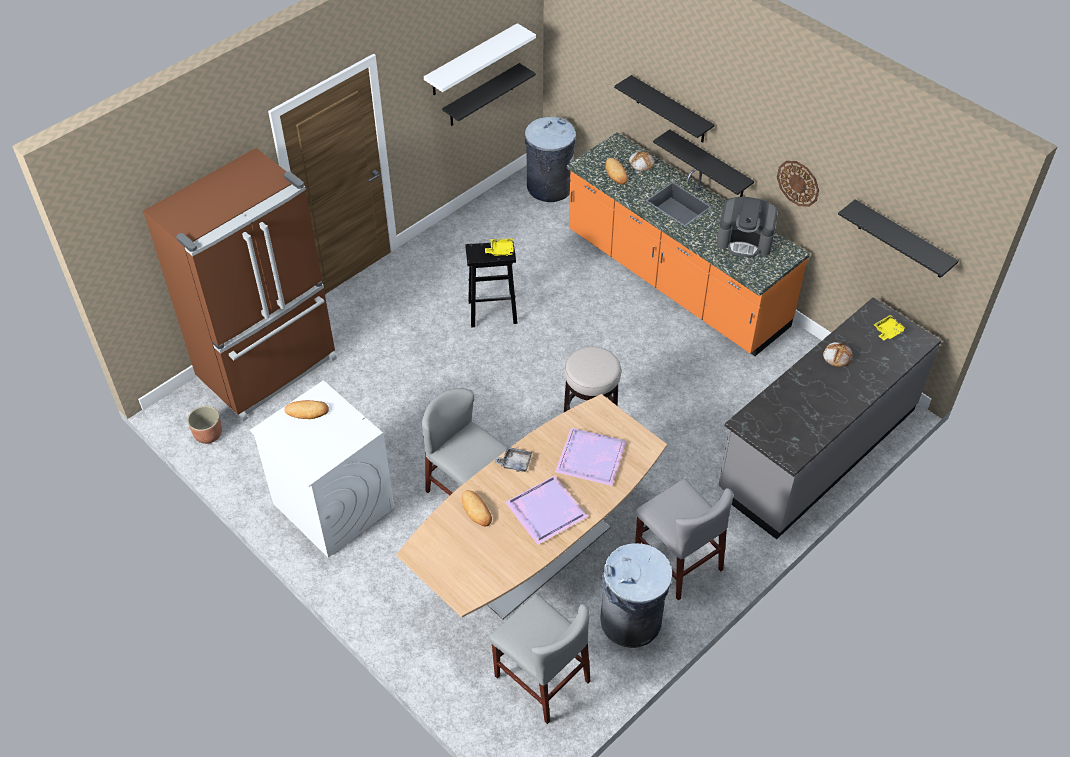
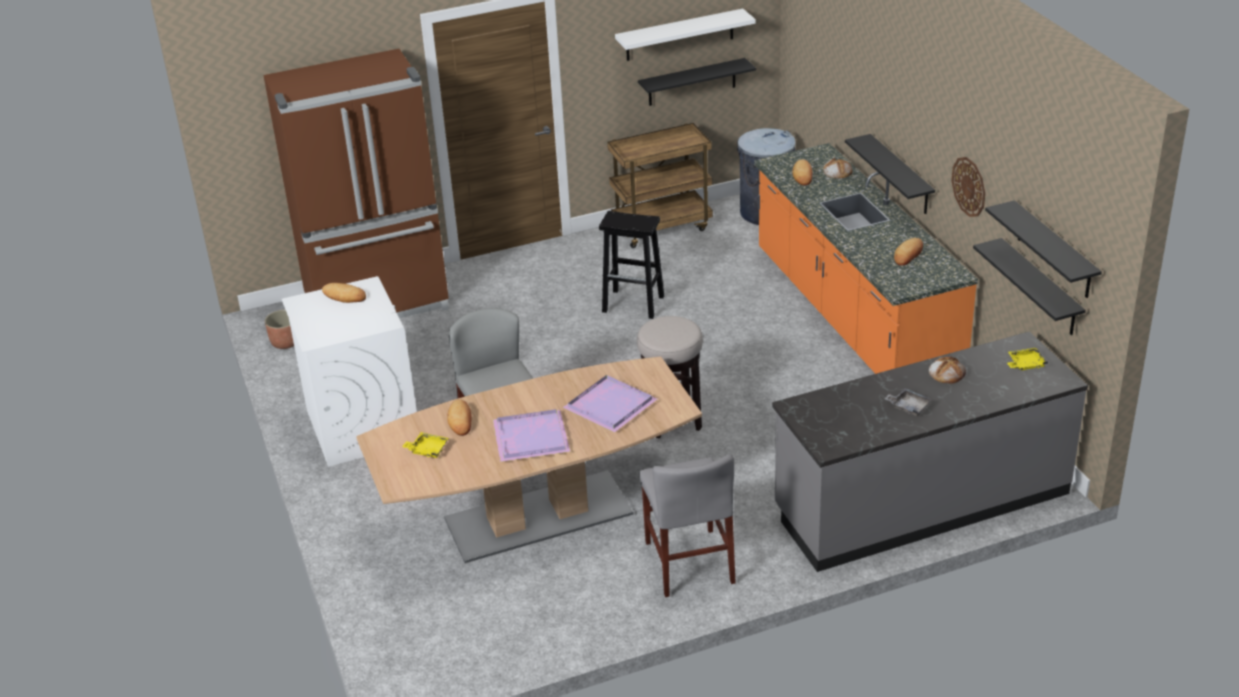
camera: 25 degrees right, 15 degrees down
yellow tray [485,239,514,256] -> yellow tray moved to [402,432,449,458]
grey chair [490,594,590,724] -> none
grey tray [495,447,532,472] -> grey tray moved to [884,388,932,416]
grey trash can [600,543,673,648] -> none
black shelf [614,75,714,143] -> black shelf moved to [973,238,1086,335]
coffee machine [716,197,778,257] -> bread [894,238,923,266]
none -> brown cart [607,123,713,248]

